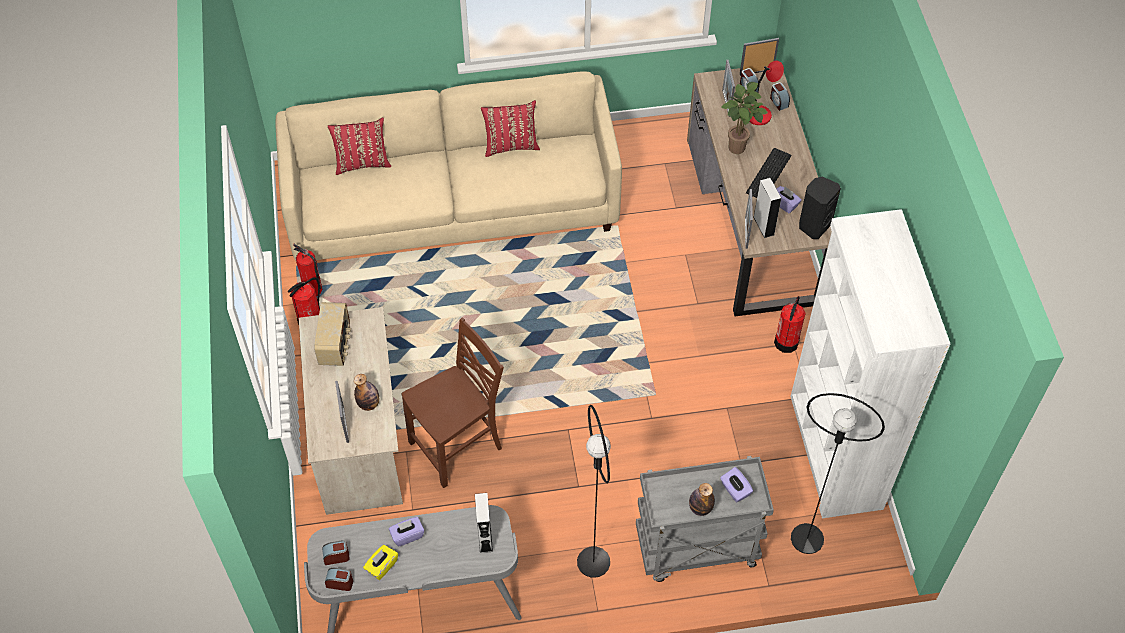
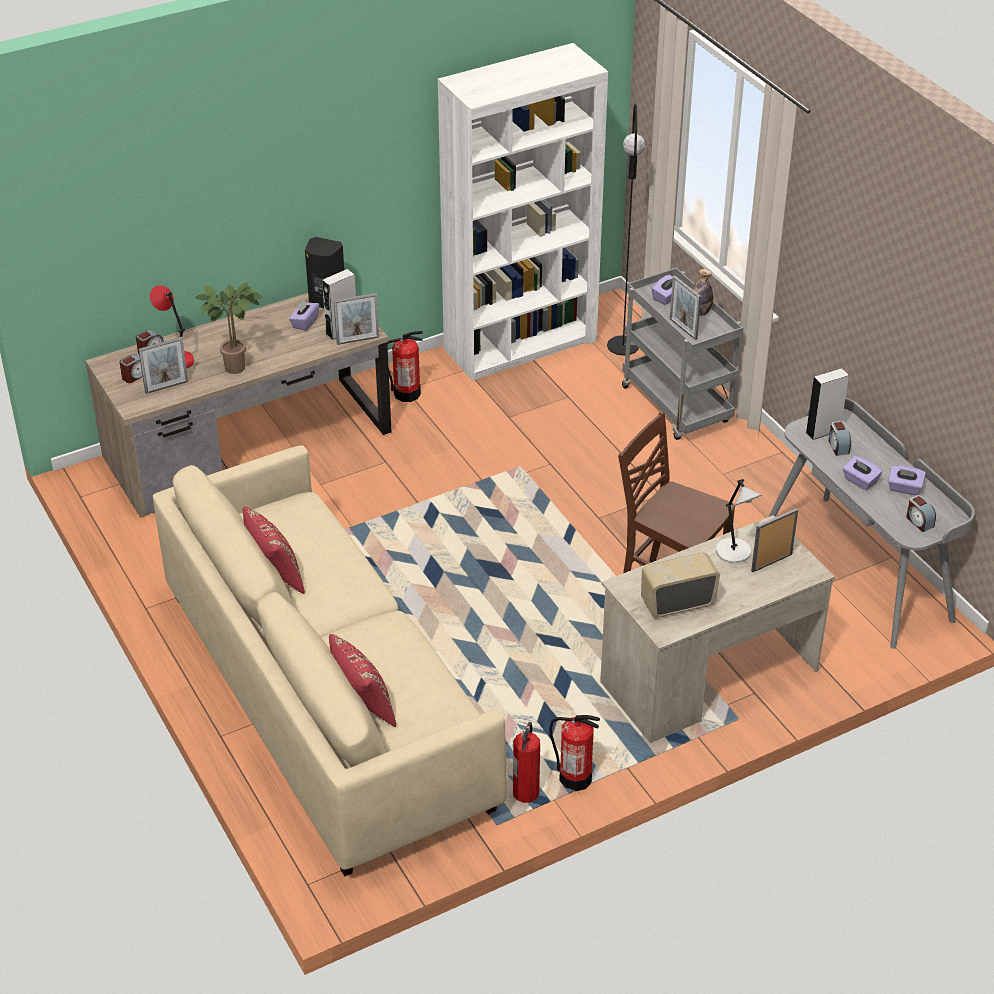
camera: 110 degrees left, 15 degrees down
alarm clock [325,568,353,591] -> alarm clock moved to [829,421,851,456]
bottle [354,374,379,411] -> grey table lamp [716,479,762,563]
yellow tissue box [363,545,398,580] -> purple tissue box [888,465,926,495]
black floor lamp [577,405,611,578] -> none
picture frame [740,38,779,76] -> picture frame moved to [670,275,701,340]
keyboard [746,148,792,198] -> none

